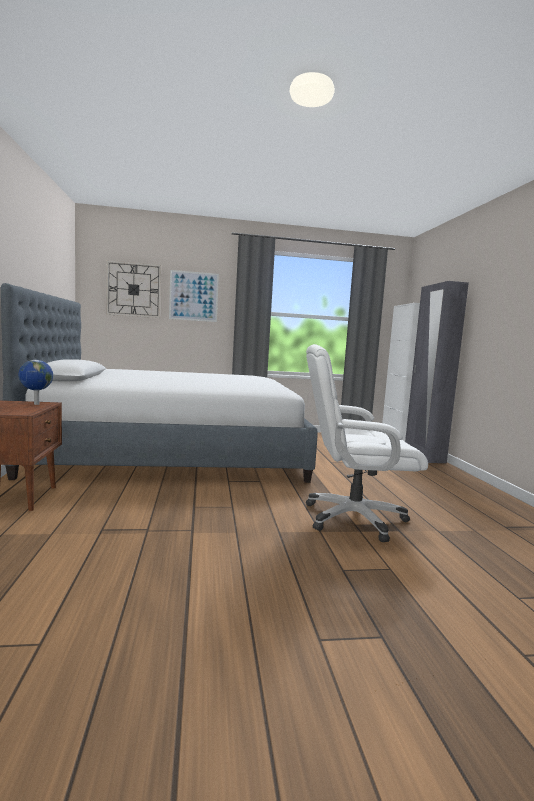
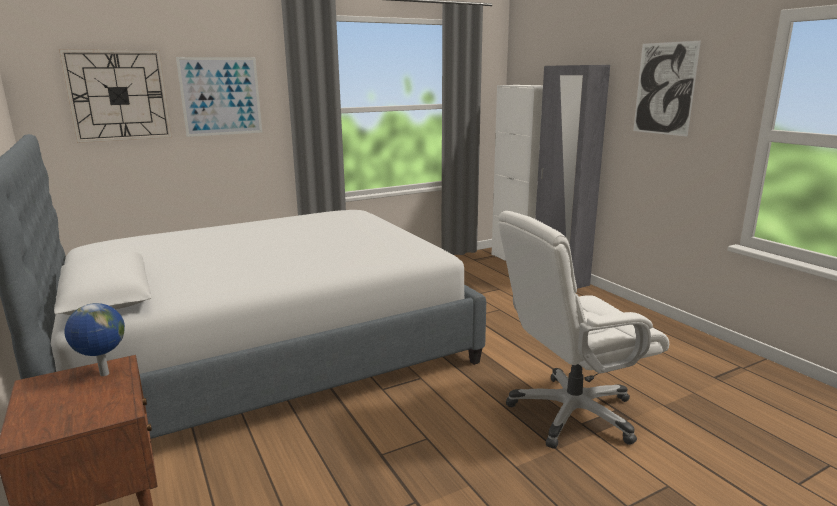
camera: 20 degrees left, 10 degrees up
none -> picture [633,41,701,137]

